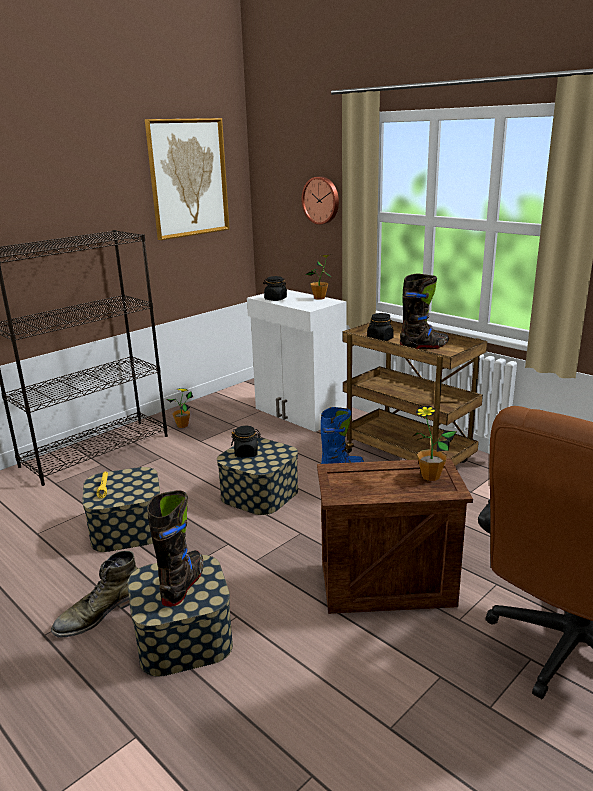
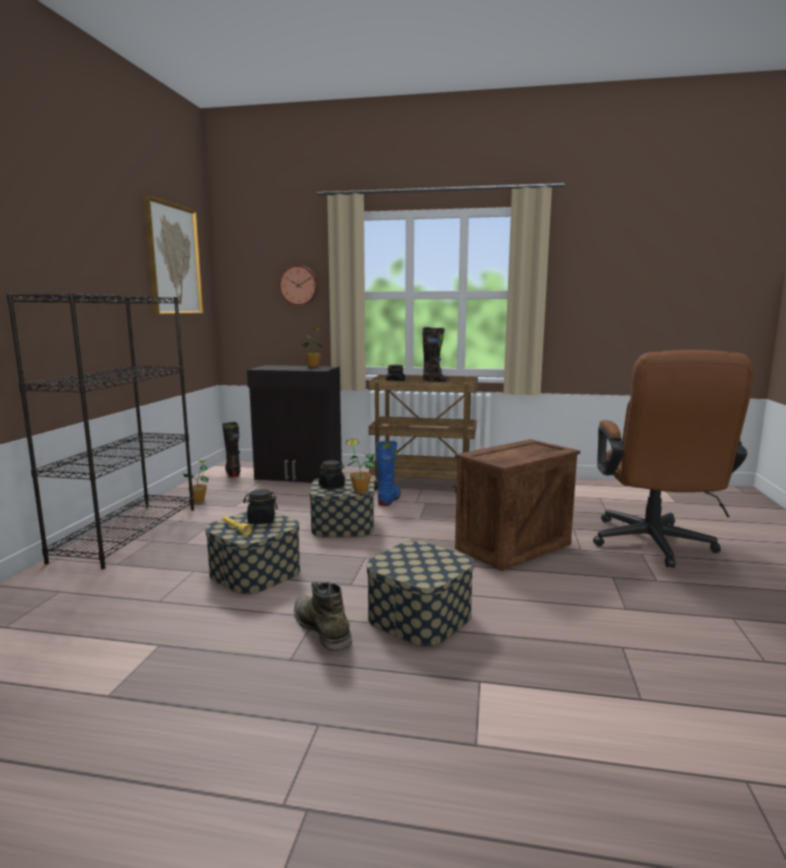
camera: 35 degrees left, 10 degrees down
green boot [51,551,138,638] -> green boot turned 135 degrees clockwise [294,582,352,651]
black boot [147,490,204,607] -> black boot moved to [222,422,240,477]
white cabinet [247,290,346,432] -> black cabinet [247,365,342,483]
black jar [263,276,287,301] -> black jar moved to [243,489,278,524]
potted plant [412,405,457,481] -> potted plant moved to [346,439,375,493]

